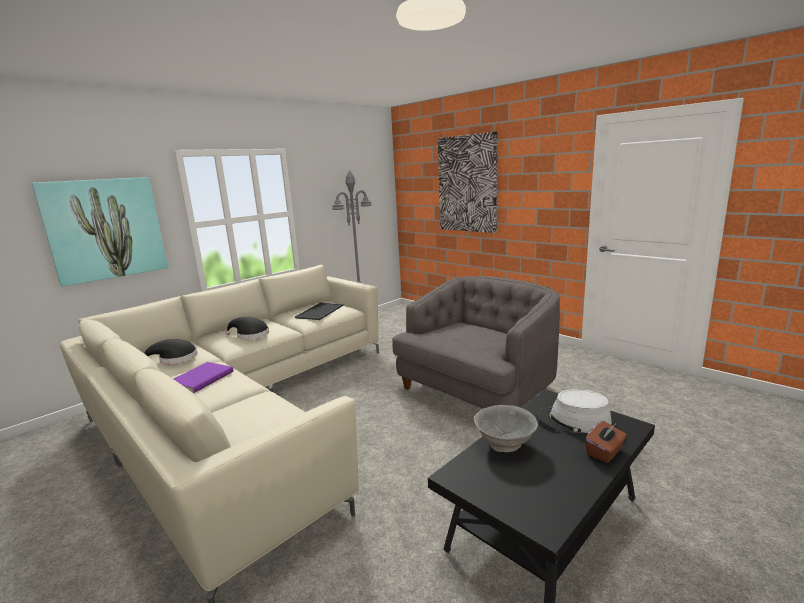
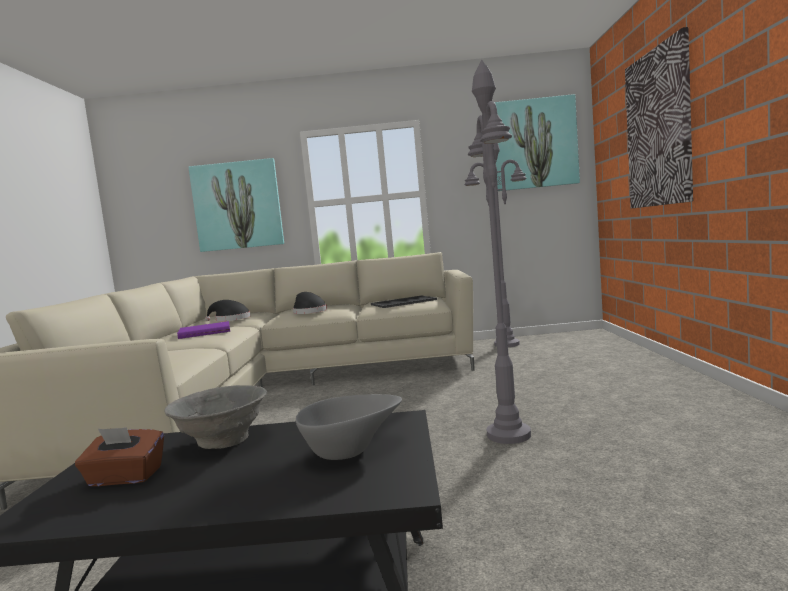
camera: 45 degrees right, 10 degrees down
grey armchair [392,276,560,409] -> grey floor lamp [468,60,531,444]
grey hat [537,389,612,433] -> grey bowl [296,394,402,460]
brown tissue box [585,421,627,463] -> brown tissue box moved to [75,427,164,486]
none -> picture [495,94,580,191]

